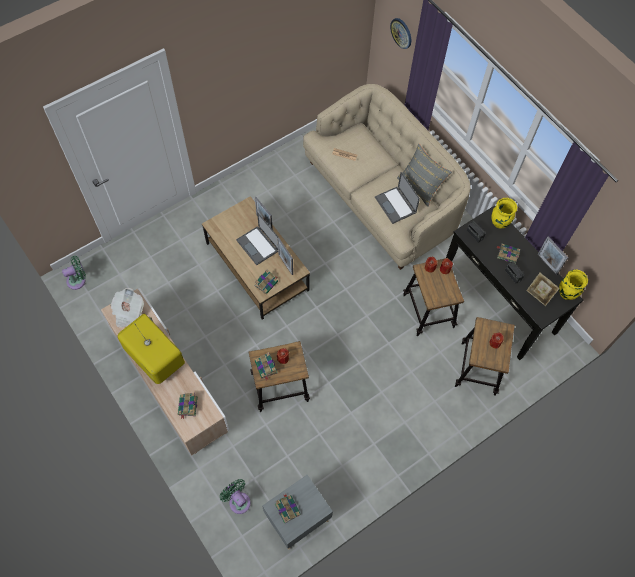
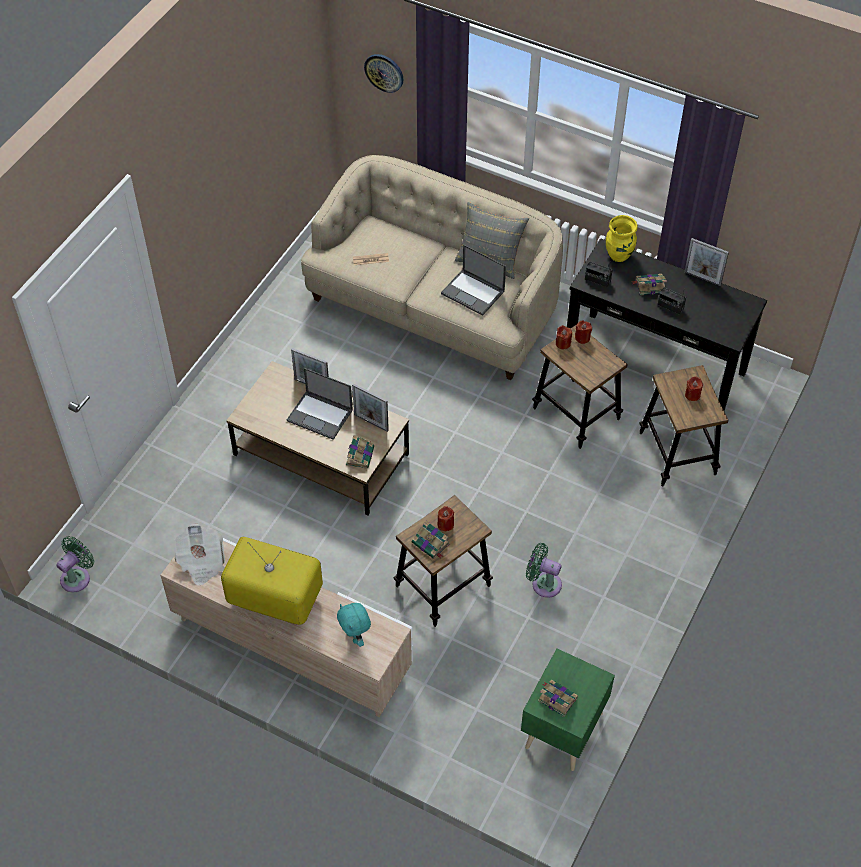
camera: 25 degrees left, 10 degrees down
book [178,393,198,419] -> turquoise plush toy [337,603,371,647]
green fan [220,479,251,514] -> green fan moved to [526,543,562,598]
grey nightstand [262,475,333,550] -> green nightstand [521,649,615,771]
picture frame [526,273,560,306] -> none
yellow vase [559,269,588,300] -> none

